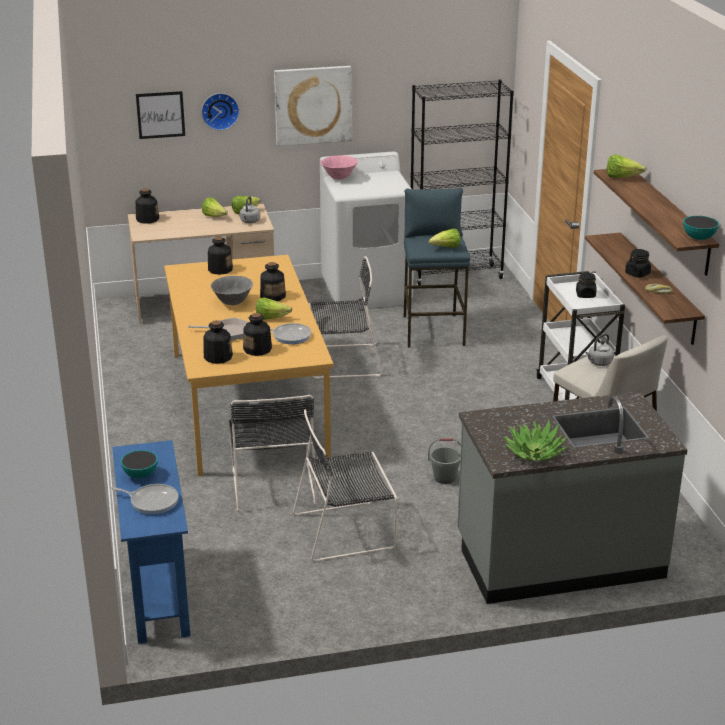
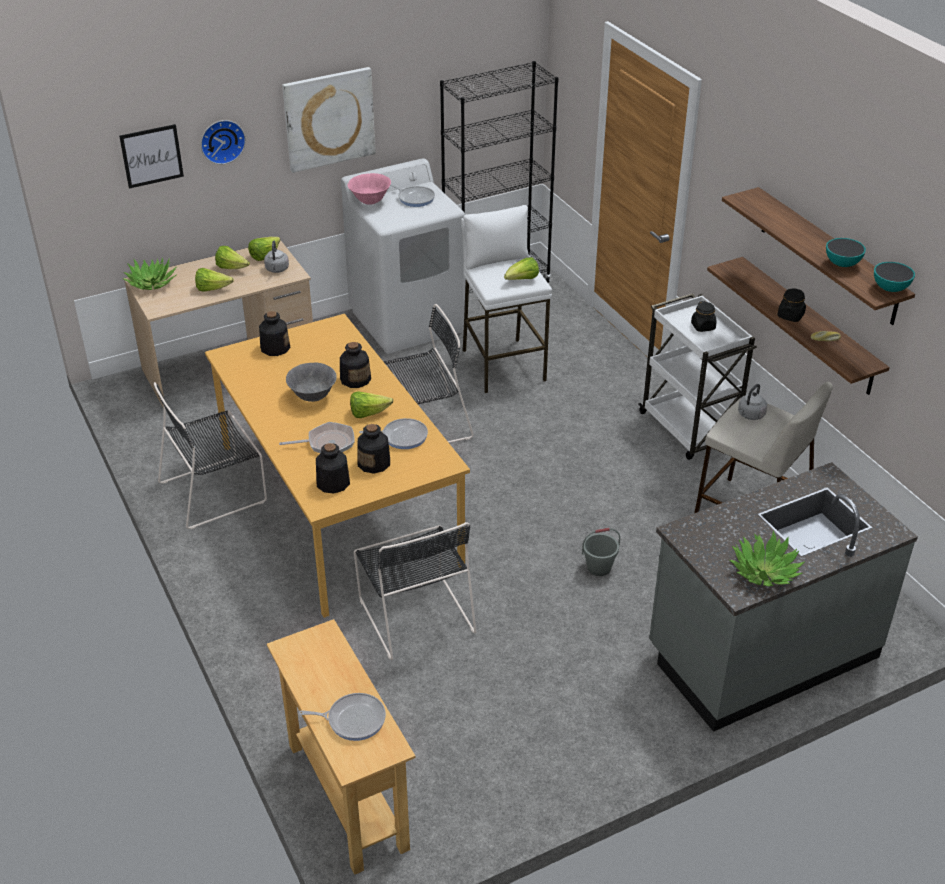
camera: 15 degrees left, 10 degrees up
blue console table [112,440,190,644] -> beige console table [267,619,416,875]
bowl [121,450,158,478] -> bowl moved to [826,238,866,267]
bottle [135,189,159,224] -> potted plant [124,258,177,290]
black chair [293,409,397,562] -> black chair moved to [154,382,267,529]
blue stool [404,187,470,348] -> white stool [461,205,552,394]
lettuce [607,154,646,178] -> lettuce moved to [195,268,234,292]
none -> frying pan [390,184,435,207]

